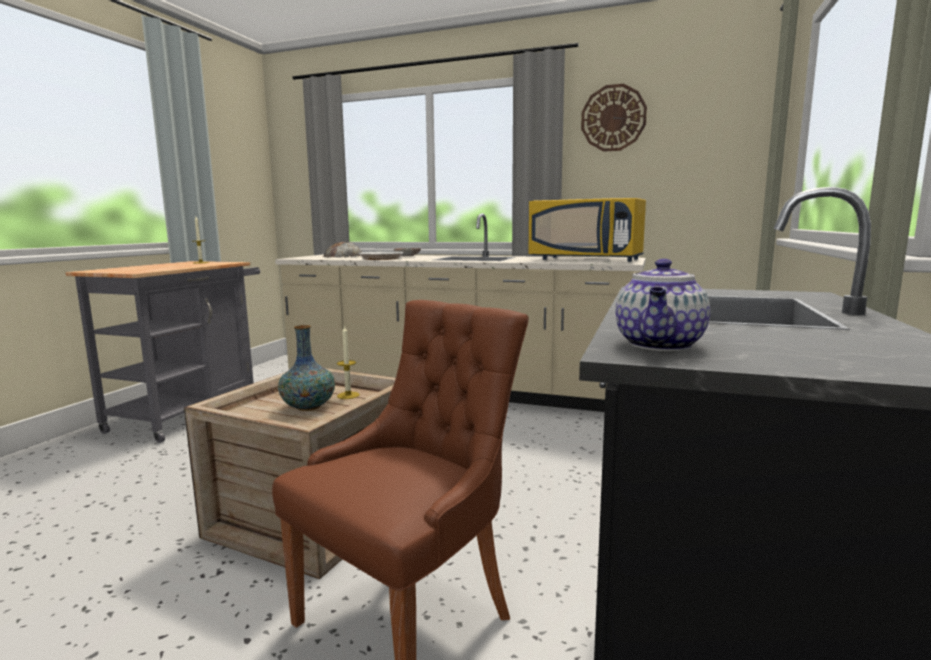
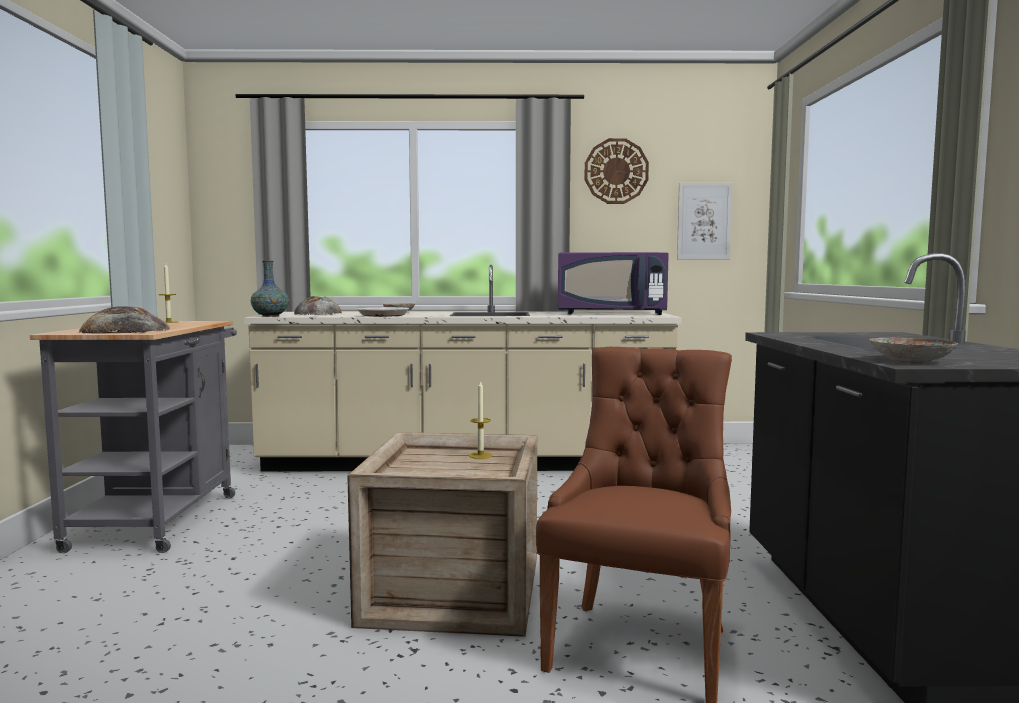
camera: 20 degrees left, 5 degrees down
vase [278,325,335,411] -> vase moved to [251,261,289,317]
yellow microwave [528,198,646,262] -> purple microwave [558,252,669,315]
teapot [615,258,710,351] -> plate [869,338,958,363]
none -> bread [79,306,170,333]
none -> picture [677,183,732,260]

